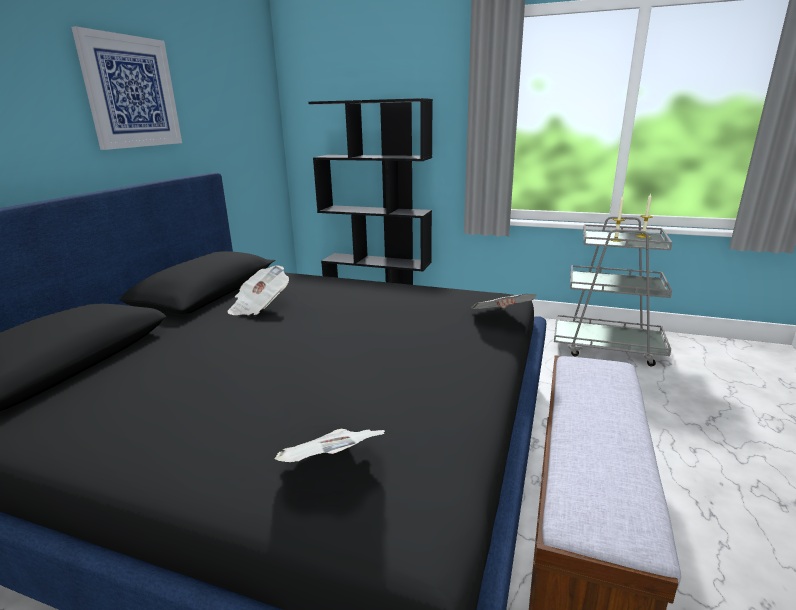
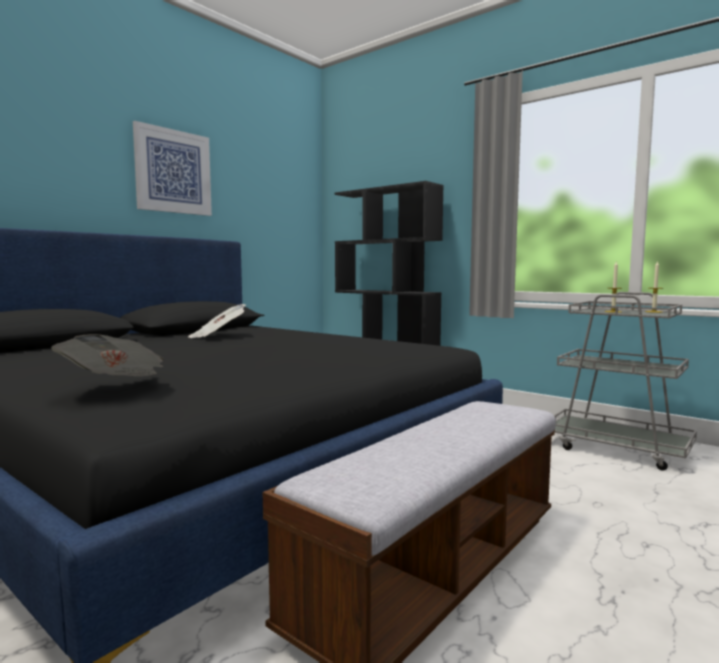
camera: 20 degrees right, 15 degrees down
newspaper [471,294,537,309] -> none

